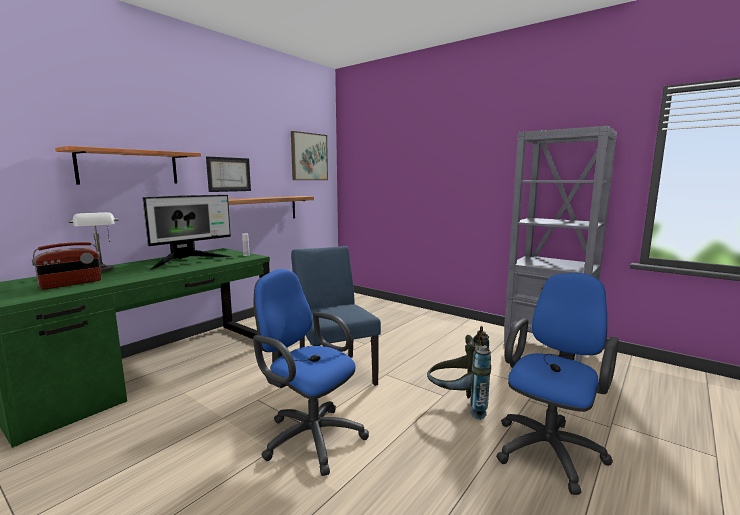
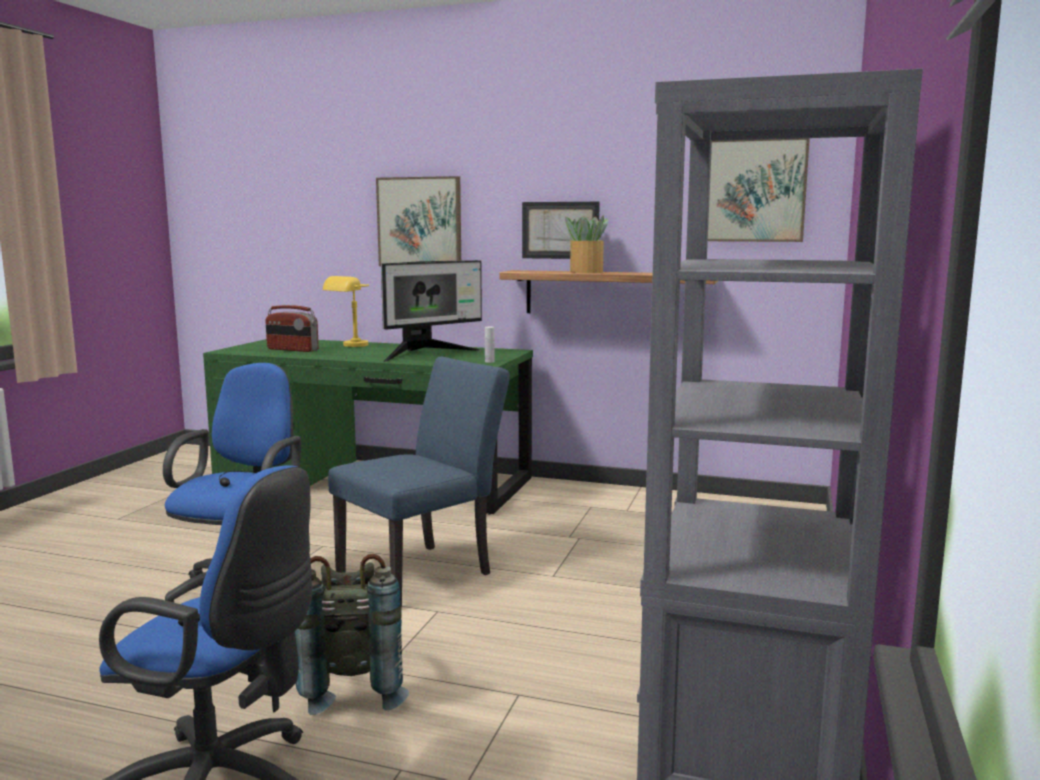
camera: 70 degrees right, 0 degrees up
shelf [55,146,201,184] -> picture [376,176,461,266]
grey table lamp [68,212,118,272] -> yellow table lamp [323,276,369,347]
monitor [142,195,232,270] -> monitor turned 60 degrees counterclockwise [381,260,482,362]
none -> potted plant [565,216,608,273]

